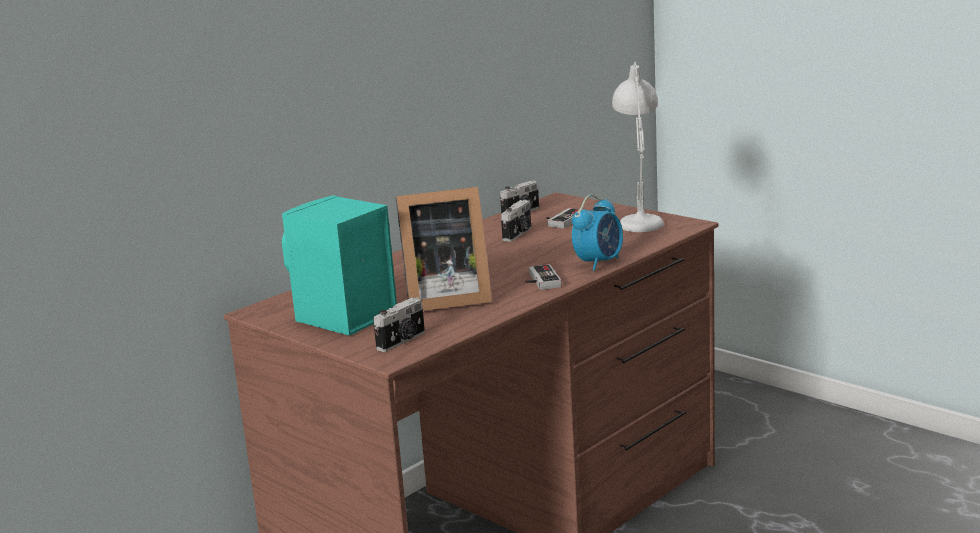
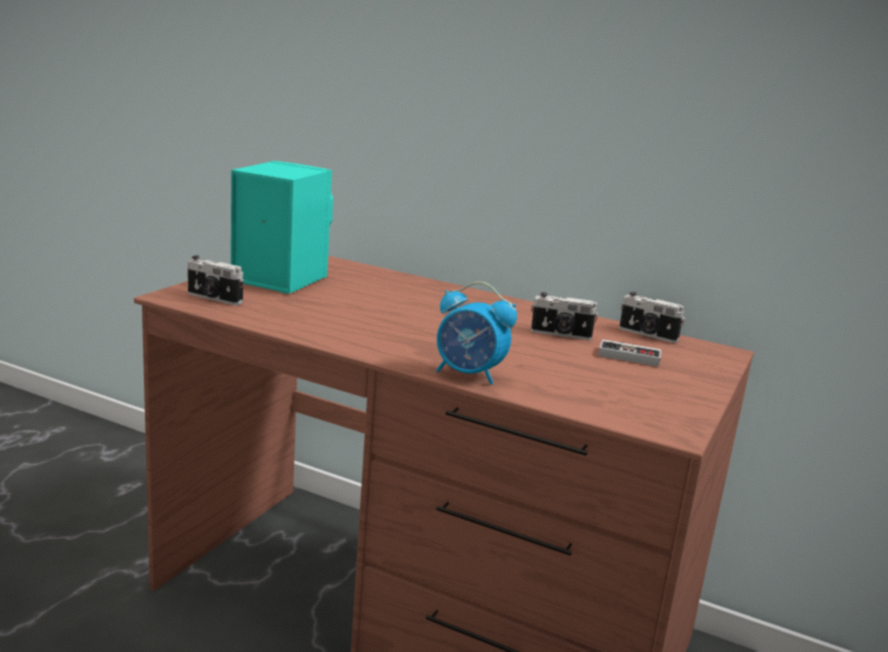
camera: 70 degrees right, 0 degrees up
picture frame [395,187,492,311] -> none
game controller [525,264,561,290] -> none
white table lamp [612,62,664,232] -> none

